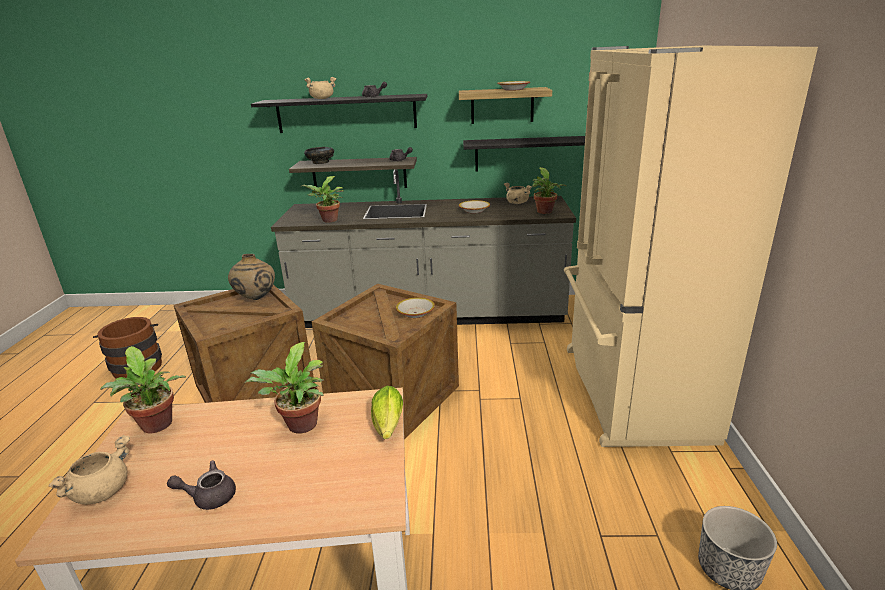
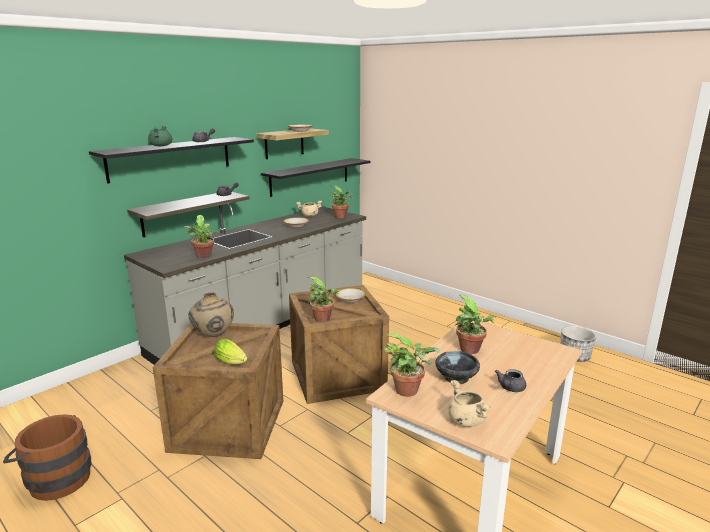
camera: 50 degrees left, 5 degrees down
black bowl [304,147,334,164] -> black bowl moved to [435,351,480,384]
beige cooking pot [305,77,336,99] -> green cooking pot [148,125,172,146]
lettuce [371,386,403,439] -> lettuce moved to [214,339,247,364]
beige fridge [564,46,818,447] -> none
none -> potted plant [307,277,340,322]

